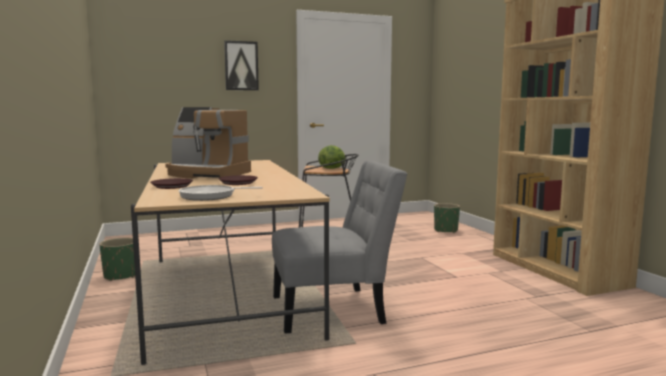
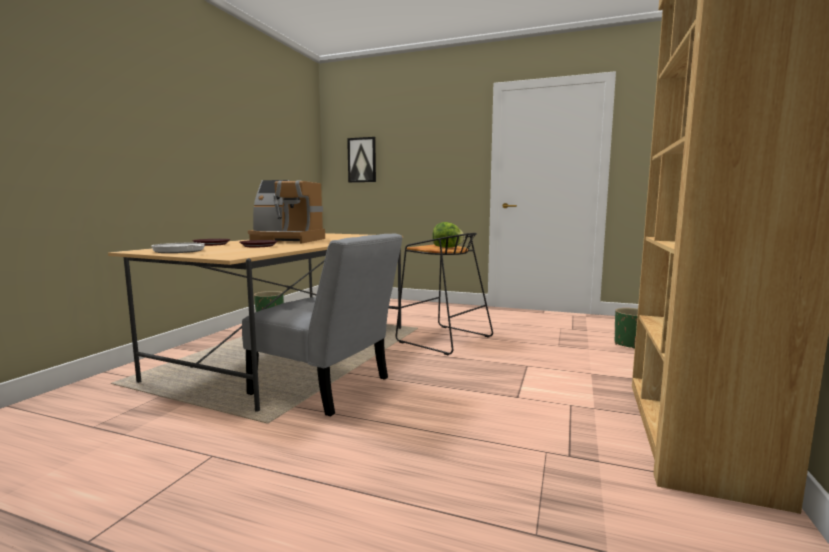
camera: 40 degrees right, 0 degrees up
coffee machine [165,107,251,179] -> coffee machine turned 45 degrees counterclockwise [248,180,325,243]
picture [224,40,259,90] -> picture moved to [347,137,376,183]

